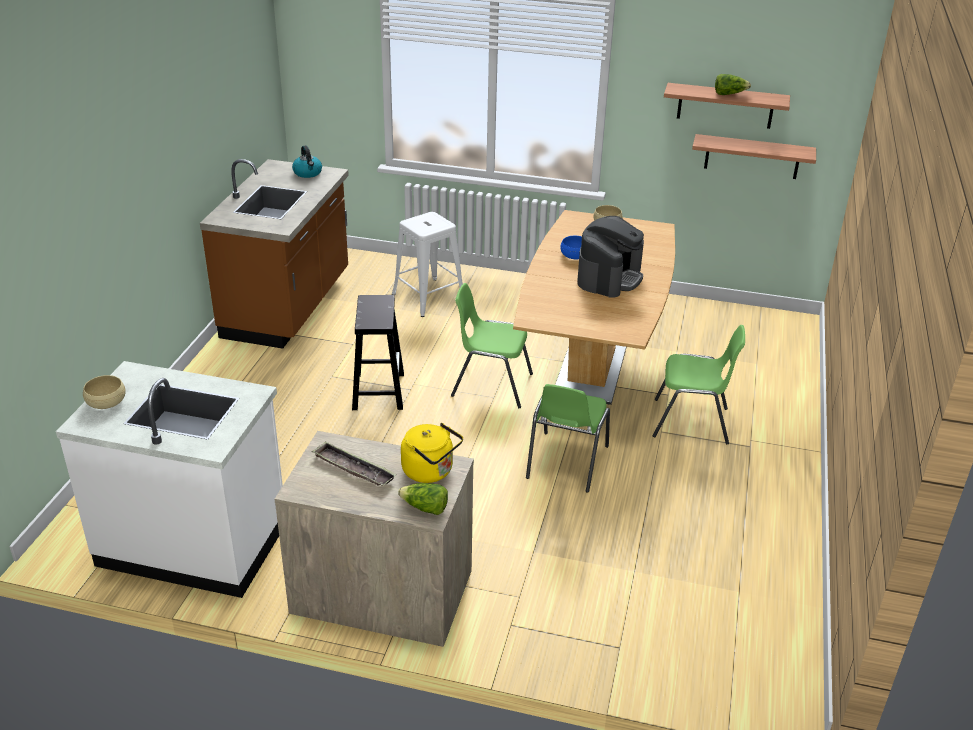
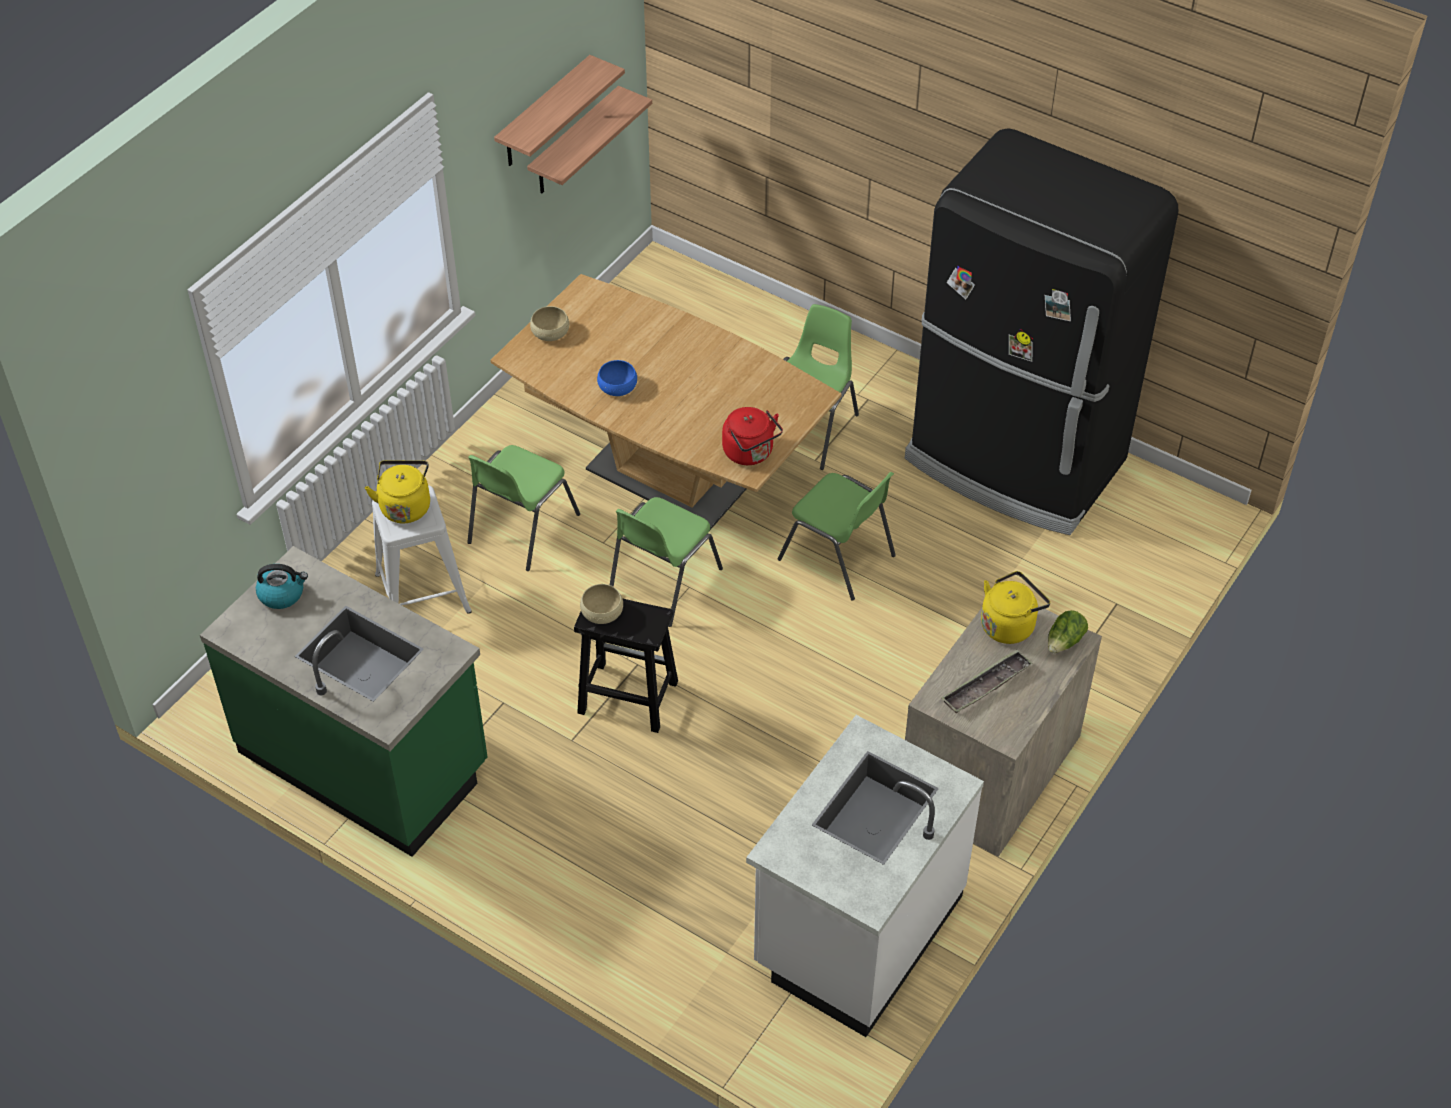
camera: 70 degrees left, 15 degrees up
beige bowl [83,375,126,409] -> beige bowl moved to [580,584,623,624]
brown counter [200,159,349,349] -> green counter [200,546,488,857]
coffee machine [577,216,644,298] -> none
lettuce [715,74,751,95] -> none
none -> yellow kettle [365,460,430,523]
none -> green chair [467,445,580,571]
none -> red kettle [722,407,783,465]
none -> black fridge [905,128,1178,535]

